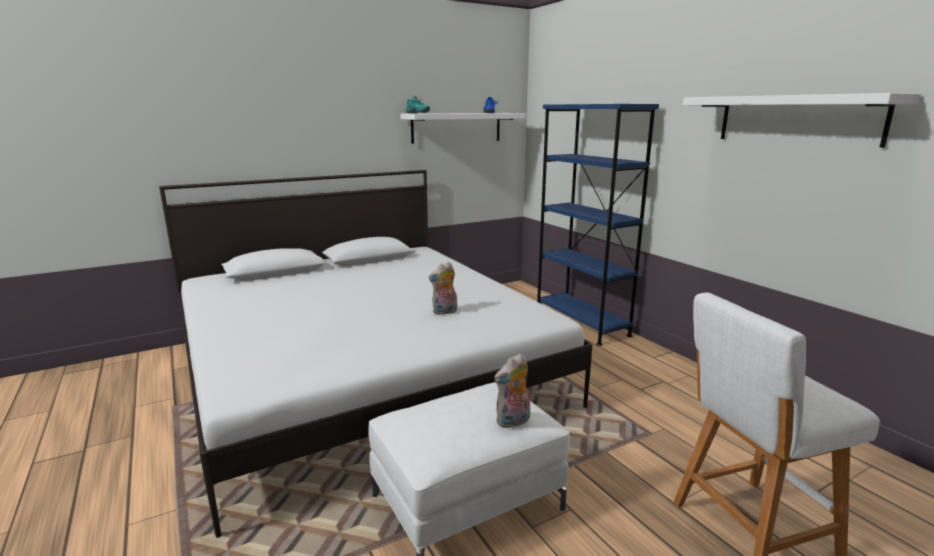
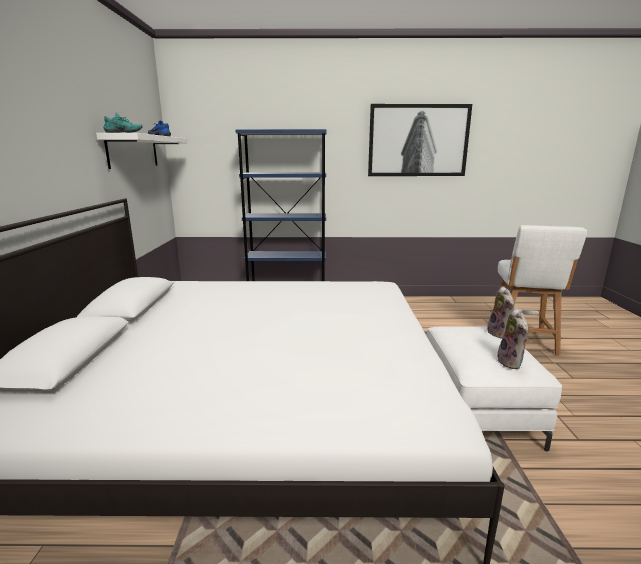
camera: 60 degrees left, 0 degrees up
plush toy [429,262,457,315] -> plush toy moved to [497,308,529,369]
white shelf [683,93,921,148] -> picture [368,104,472,176]

